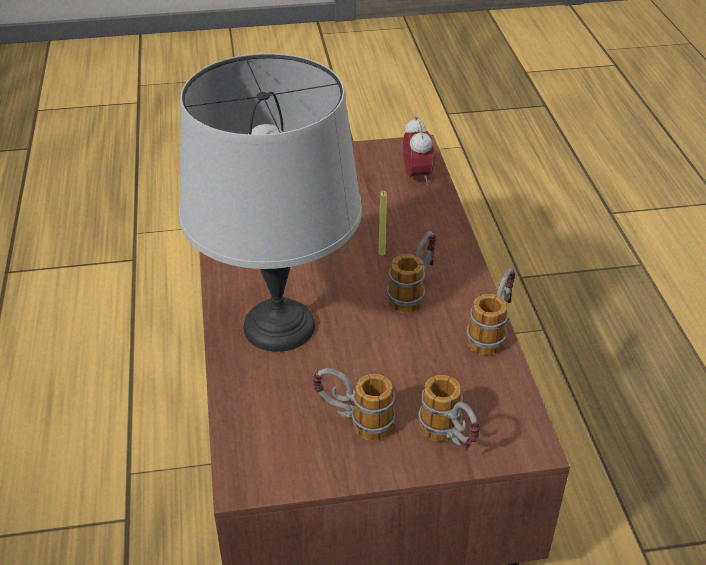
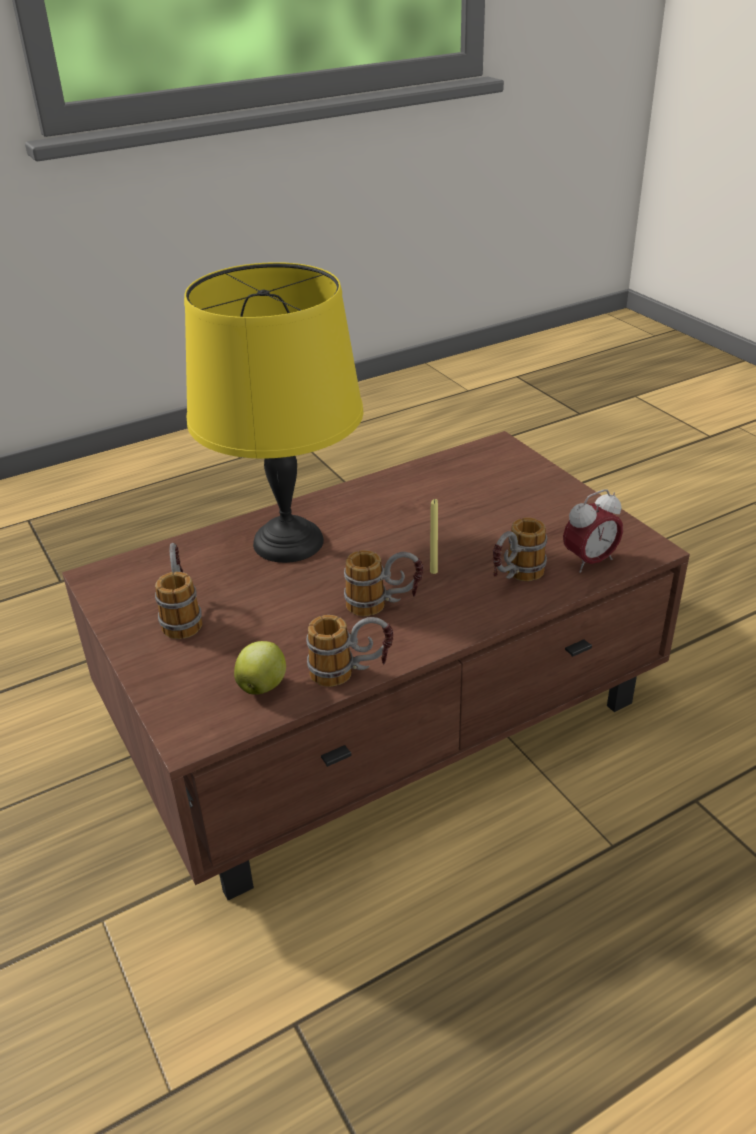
camera: 70 degrees right, 5 degrees down
grey table lamp [179,53,362,352] -> yellow table lamp [184,262,363,563]
mug [418,375,480,452] -> mug moved to [493,518,547,581]
none -> apple [234,641,286,695]

